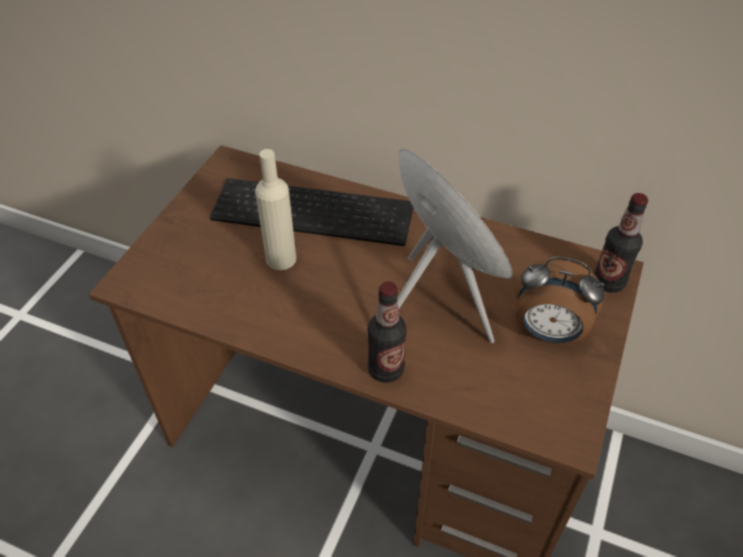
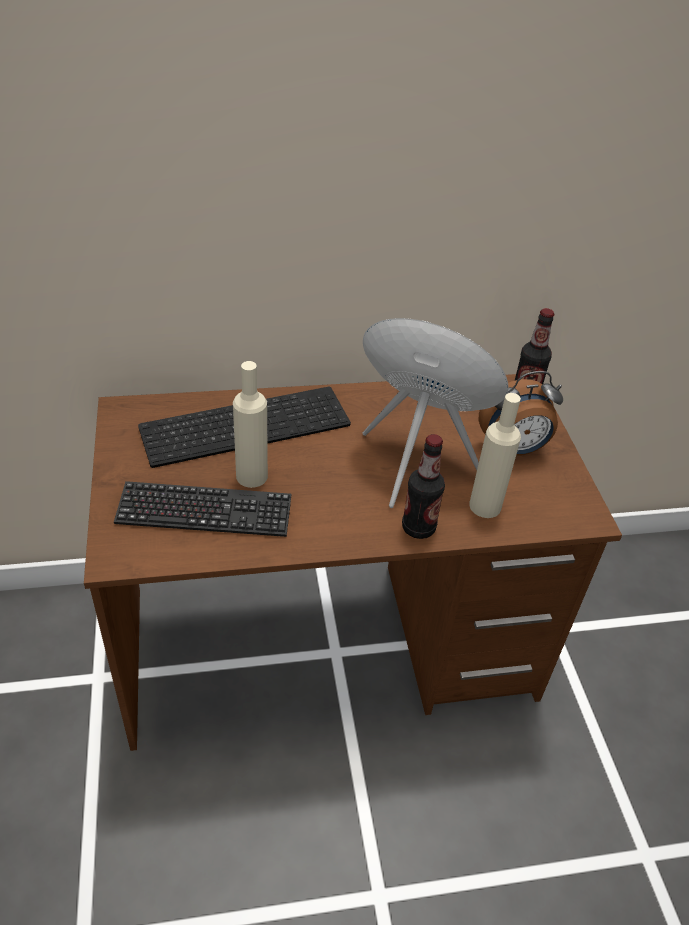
camera: 35 degrees left, 5 degrees down
none -> keyboard [114,481,292,537]
none -> beige bottle [469,393,521,518]

